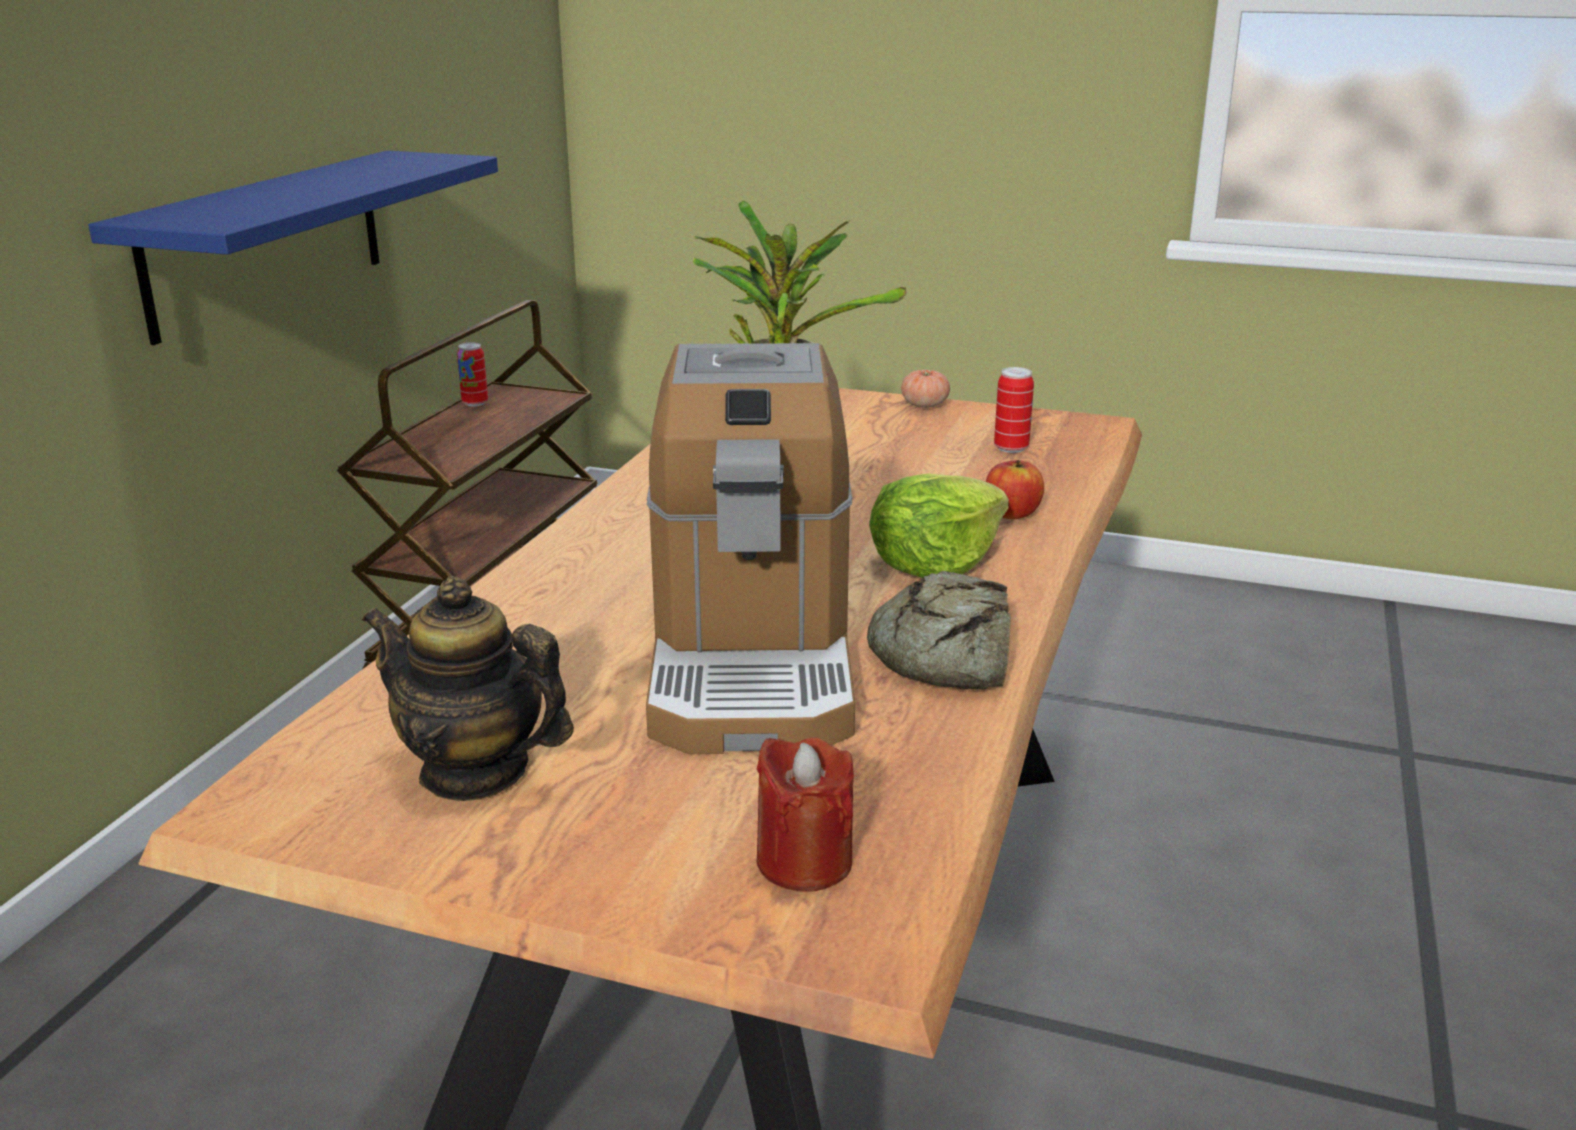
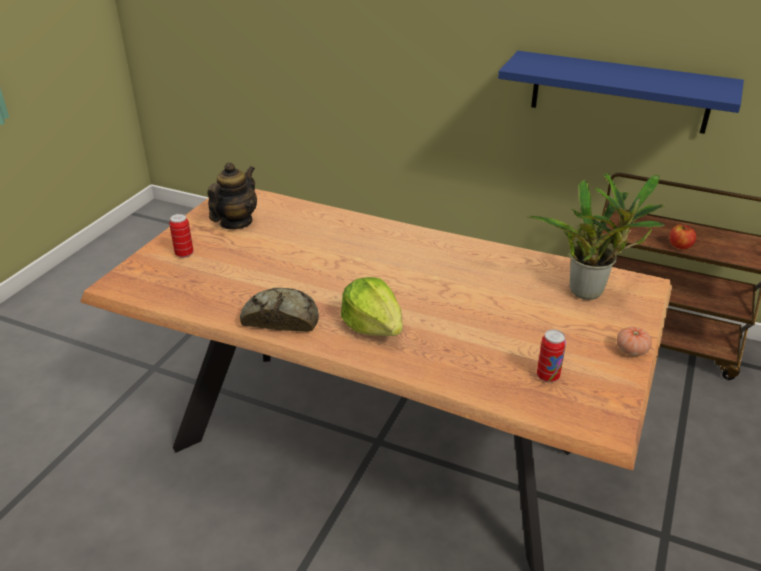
camera: 95 degrees right, 10 degrees up
can [457,342,488,406] -> can moved to [169,214,193,258]
coffee machine [646,343,855,754] -> none
red candle [757,737,854,891] -> none
apple [986,460,1044,519] -> apple moved to [669,224,696,249]

